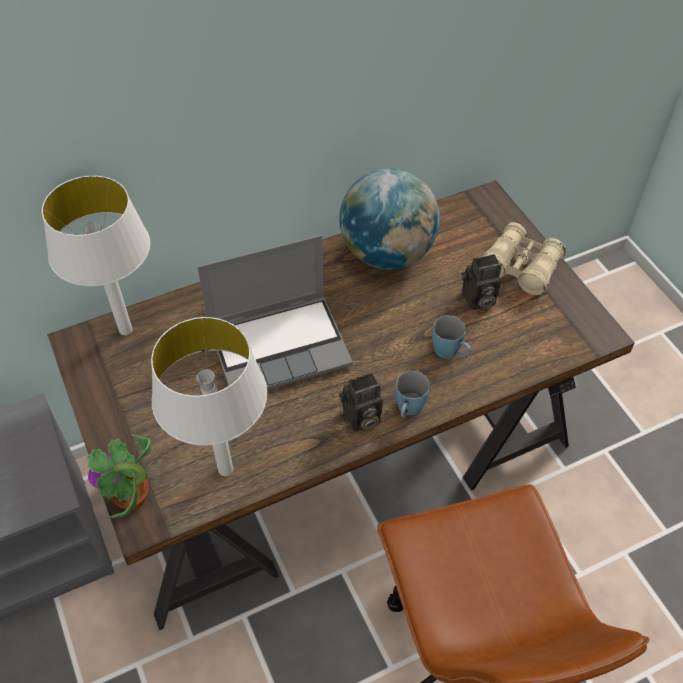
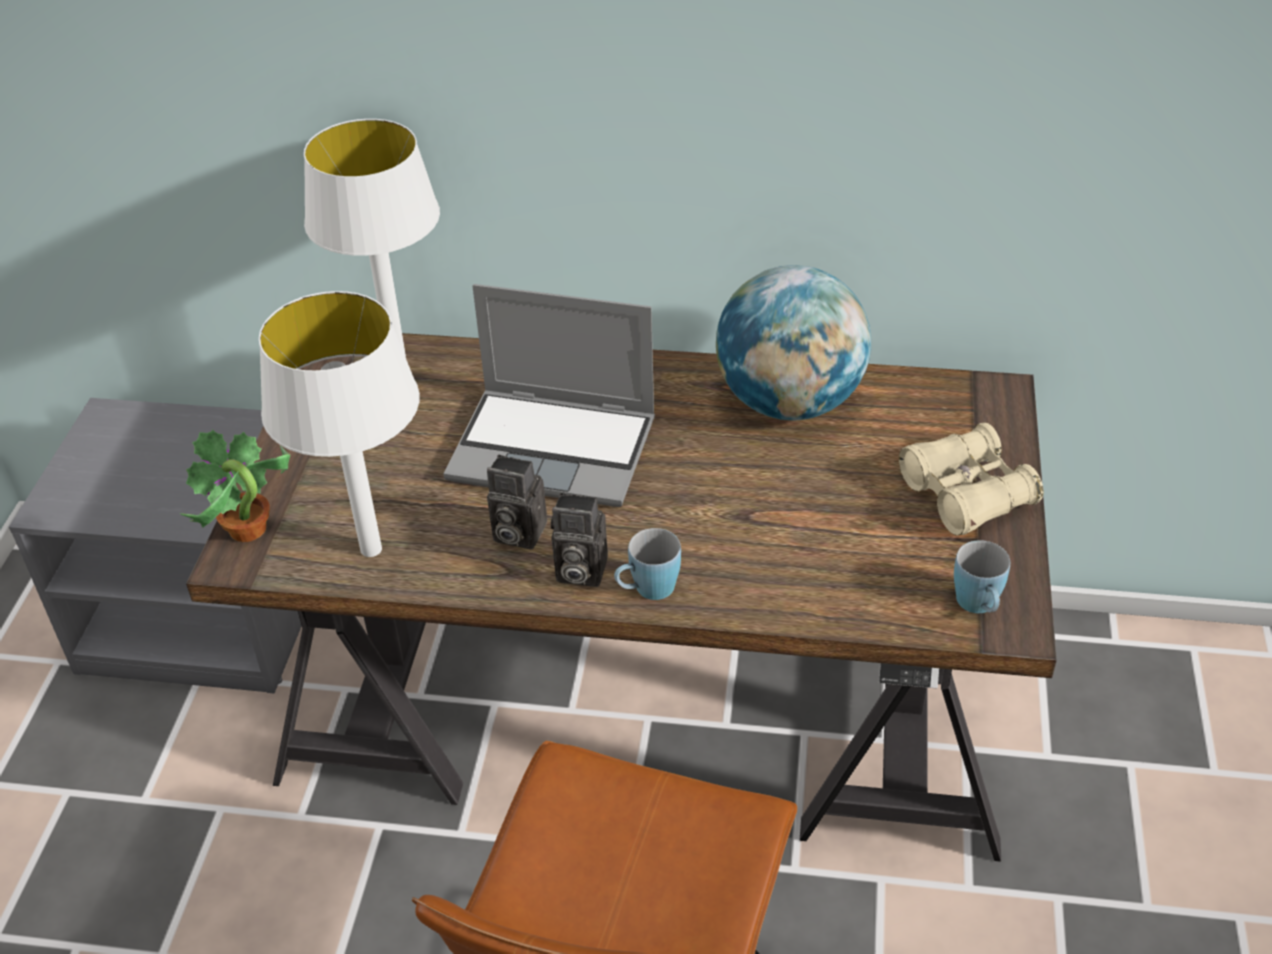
camera: 35 degrees right, 10 degrees down
blue mug [432,315,471,359] -> blue mug moved to [954,540,1010,613]
camera [461,254,502,310] -> camera moved to [487,455,547,550]

